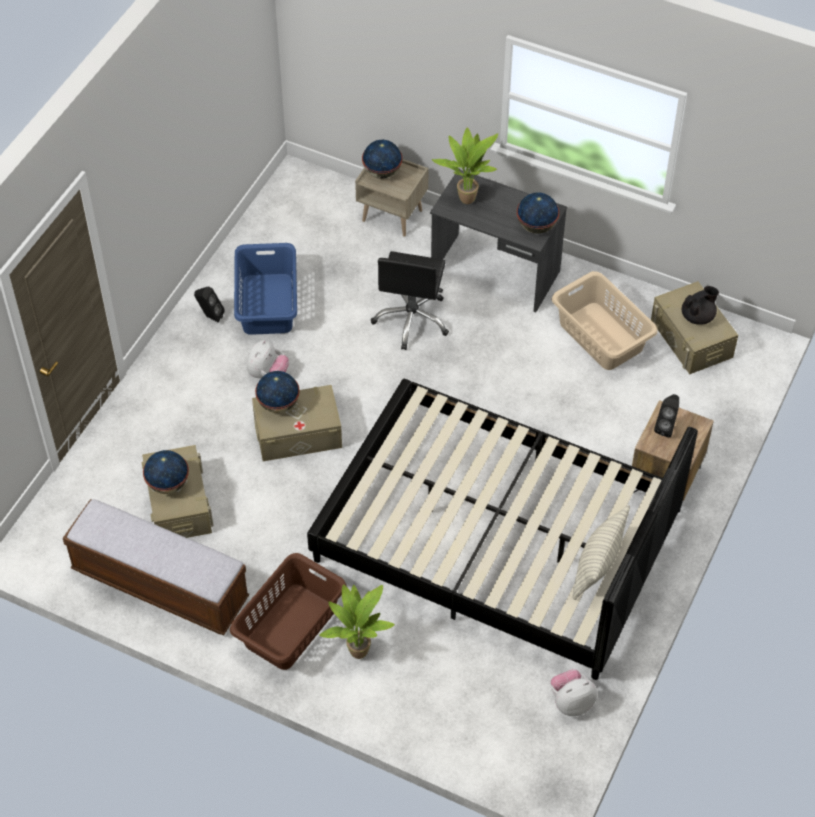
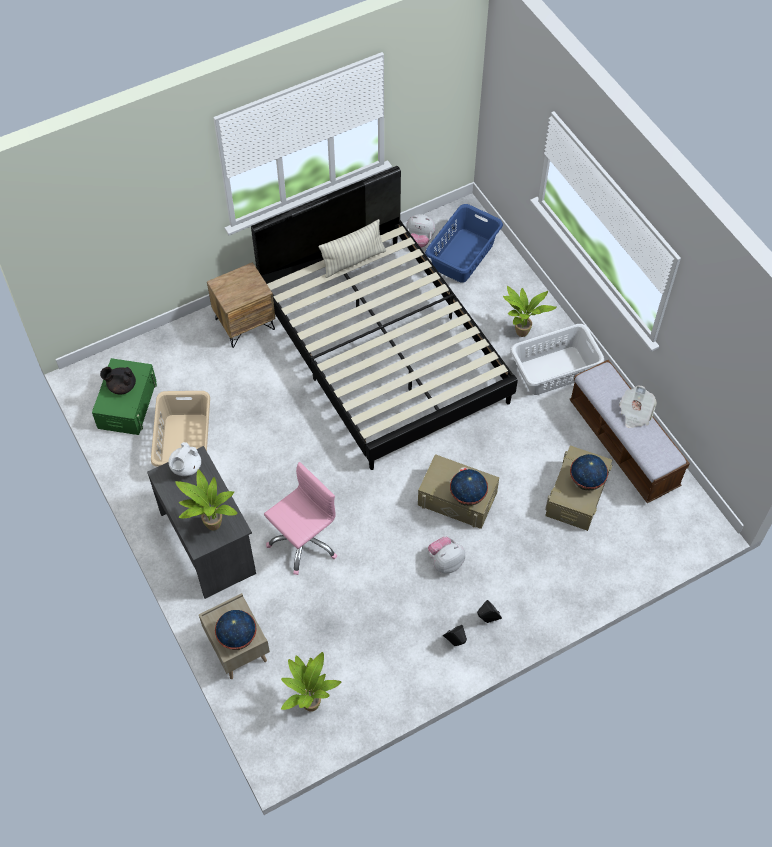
camera: 145 degrees left, 5 degrees up
brown laundry basket [230,553,346,670] -> white laundry basket [510,324,604,395]
blue laundry basket [234,243,297,335] -> blue laundry basket moved to [425,204,503,283]
black office chair [371,251,449,350] -> pink office chair [264,462,337,575]
globe [517,192,559,234] -> white teapot [169,442,201,476]
beige storage box [651,281,738,374] -> green storage box [92,358,157,435]
black speaker [654,394,679,437] -> black speaker moved to [477,600,502,623]
none -> potted plant [281,652,341,712]
none -> newspaper [619,386,657,428]

